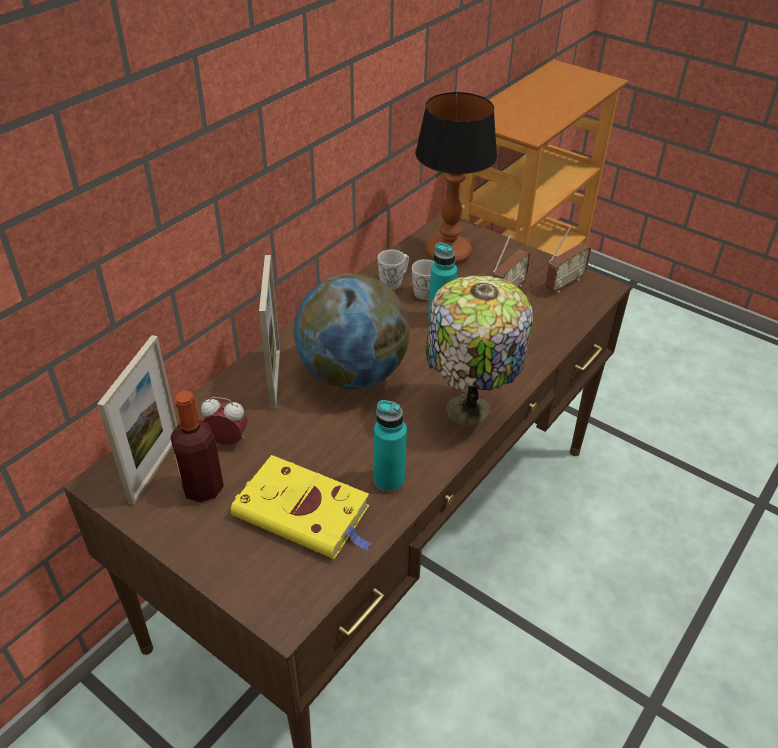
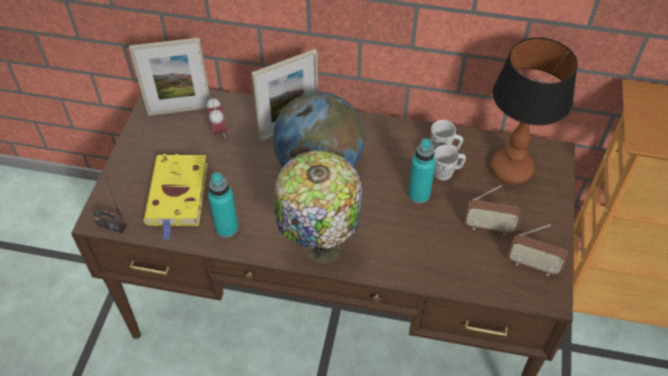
camera: 65 degrees right, 10 degrees up
bottle [170,390,224,503] -> none
none -> radio [93,177,127,233]

